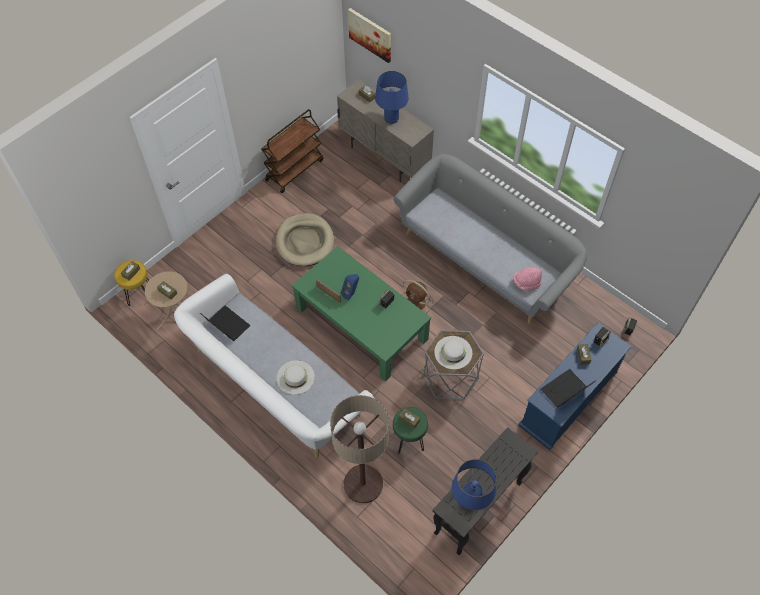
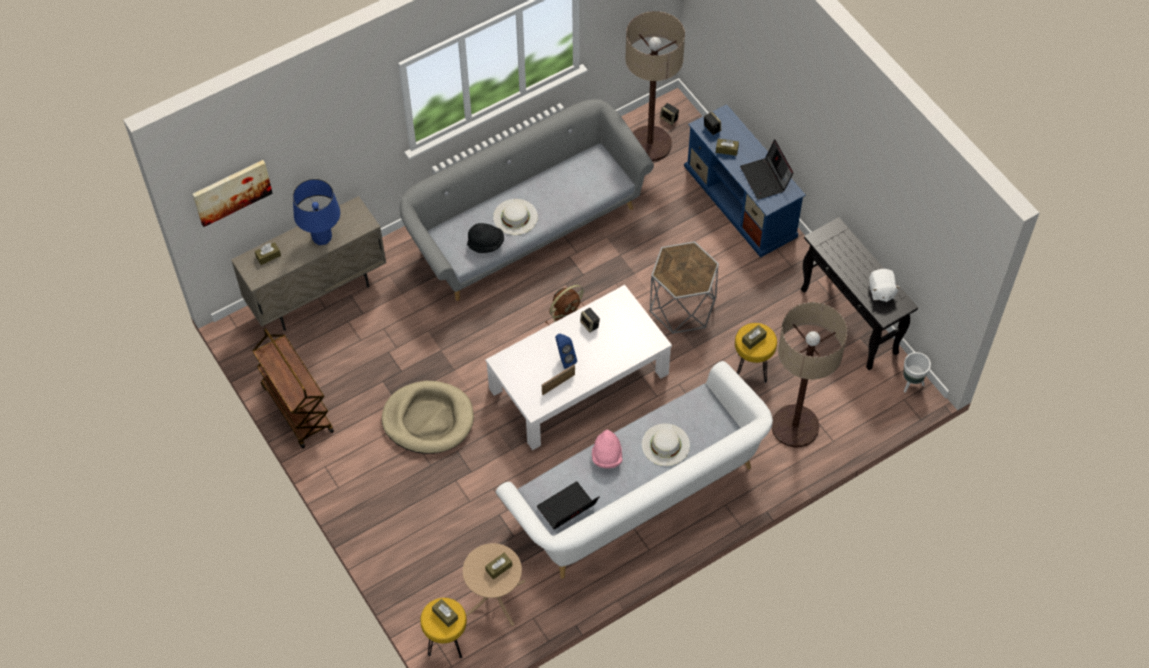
camera: 75 degrees left, 0 degrees up
green coffee table [292,246,431,382] -> white coffee table [486,285,672,450]
green stool [393,407,428,454] -> yellow stool [735,323,777,383]
white hat [434,336,472,369] -> white hat moved to [493,199,538,235]
blue table lamp [452,459,496,510] -> white plush toy [869,269,900,302]
pink hat [513,267,542,291] -> pink hat moved to [592,430,623,469]
none -> black hat [467,223,504,253]
none -> floor lamp [625,11,685,161]
none -> white planter [903,352,931,392]

